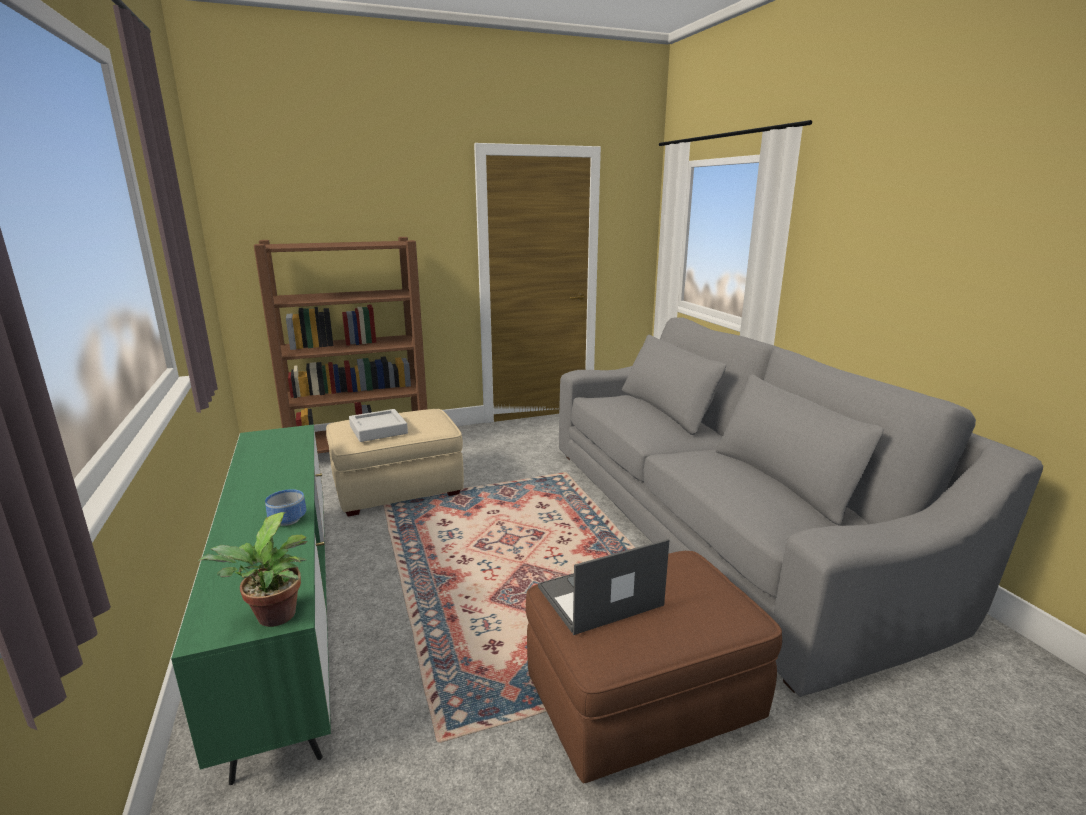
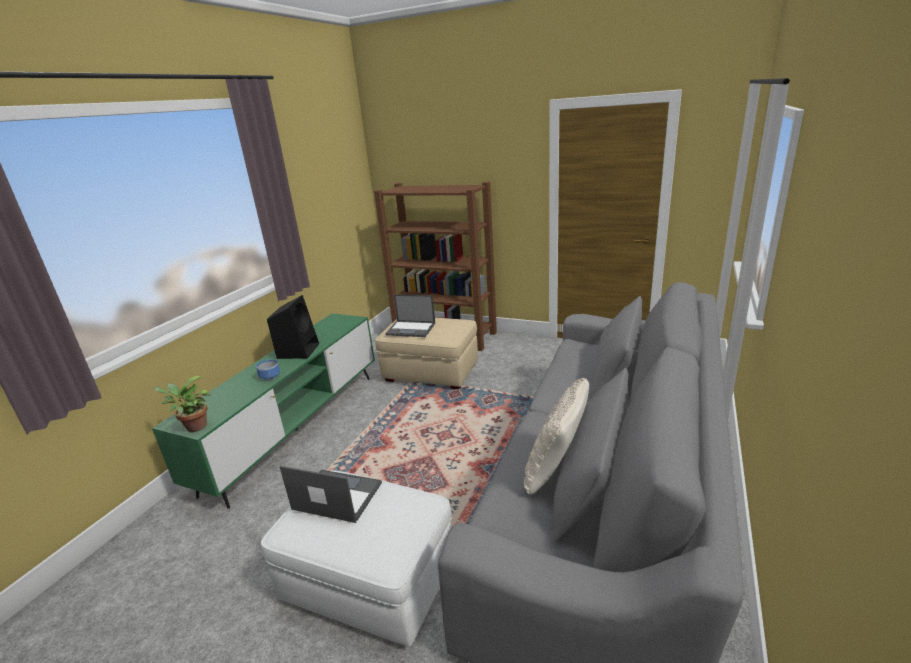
camera: 45 degrees right, 5 degrees up
grey tray [349,409,408,442] -> laptop [385,294,435,337]
brown ottoman [526,551,782,783] -> white ottoman [261,470,452,647]
none -> black speaker [267,295,319,359]
none -> beige pillow [523,378,589,494]

